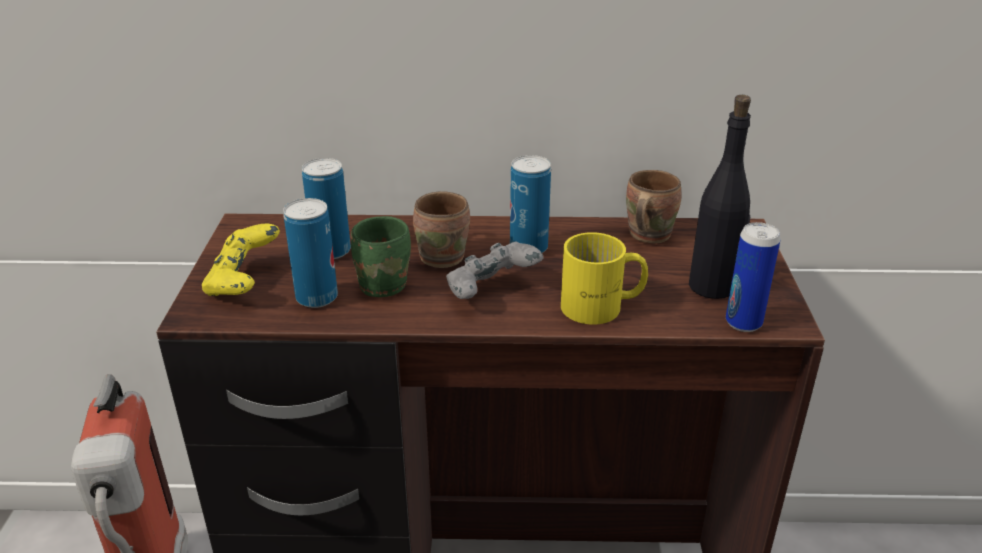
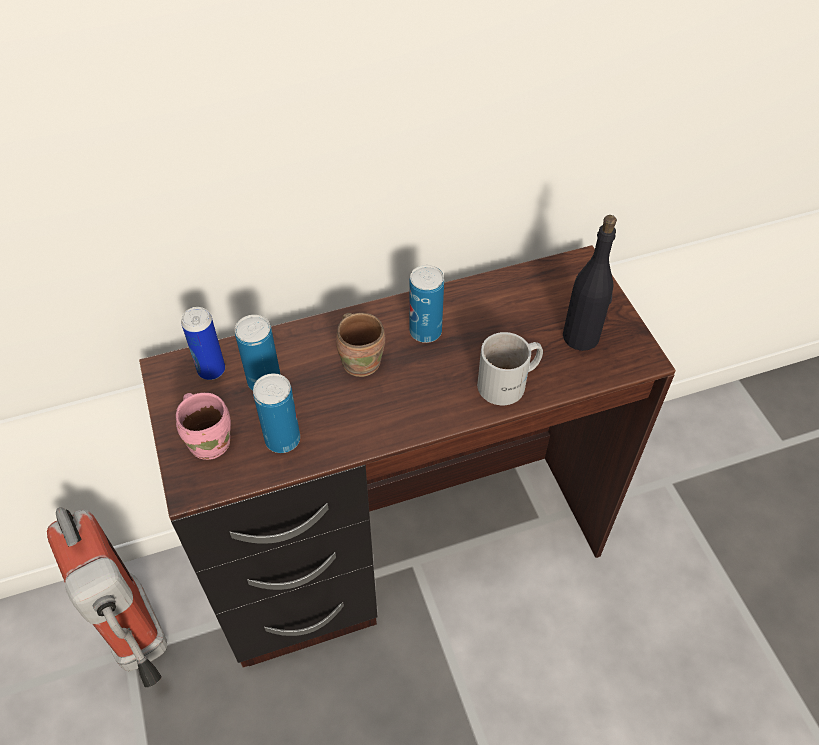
camera: 20 degrees left, 20 degrees up
yellow game controller [202,224,280,296] -> pink mug [176,393,231,460]
green mug [351,216,411,297] -> none
grey game controller [446,241,543,299] -> none
yellow mug [561,232,648,325] -> white mug [477,332,543,405]
brown mug [626,170,682,243] -> none
can [726,222,780,332] -> can moved to [181,307,225,380]

